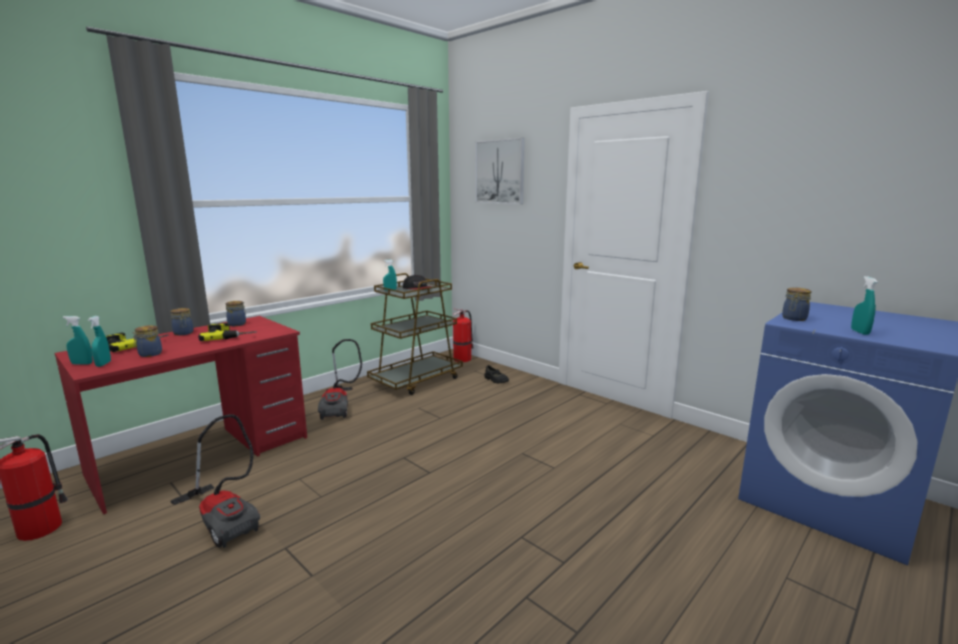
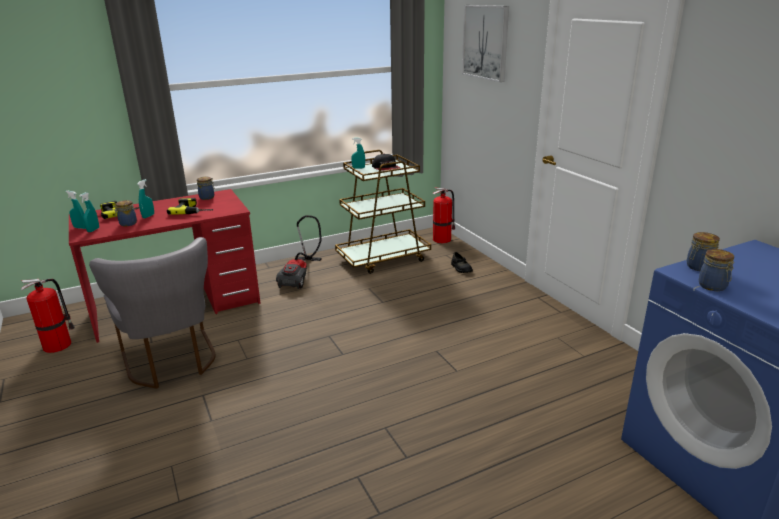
camera: 20 degrees right, 10 degrees up
jar [170,308,194,336] -> jar moved to [699,249,734,291]
vacuum cleaner [171,414,260,548] -> grey chair [89,237,216,389]
turquoise spray bottle [851,276,877,335] -> turquoise spray bottle moved to [137,179,154,218]

